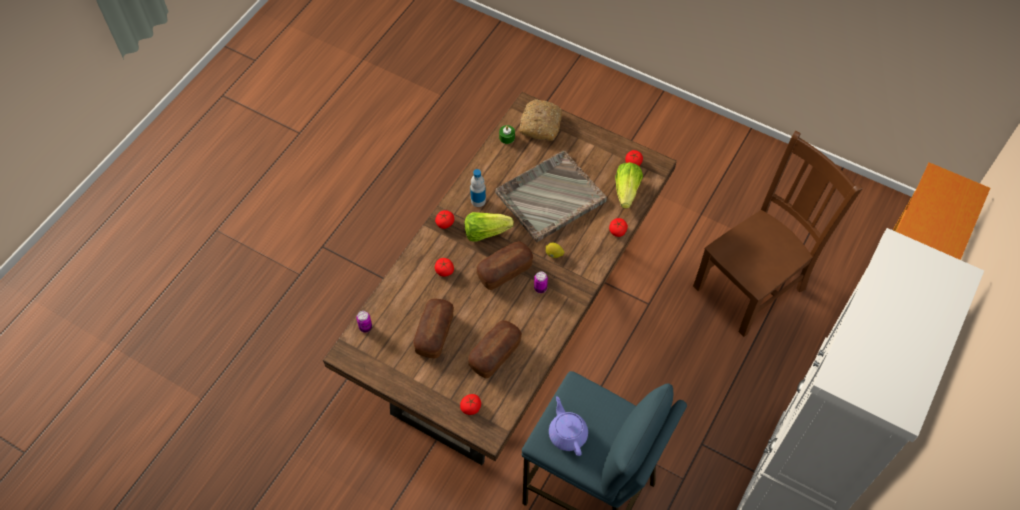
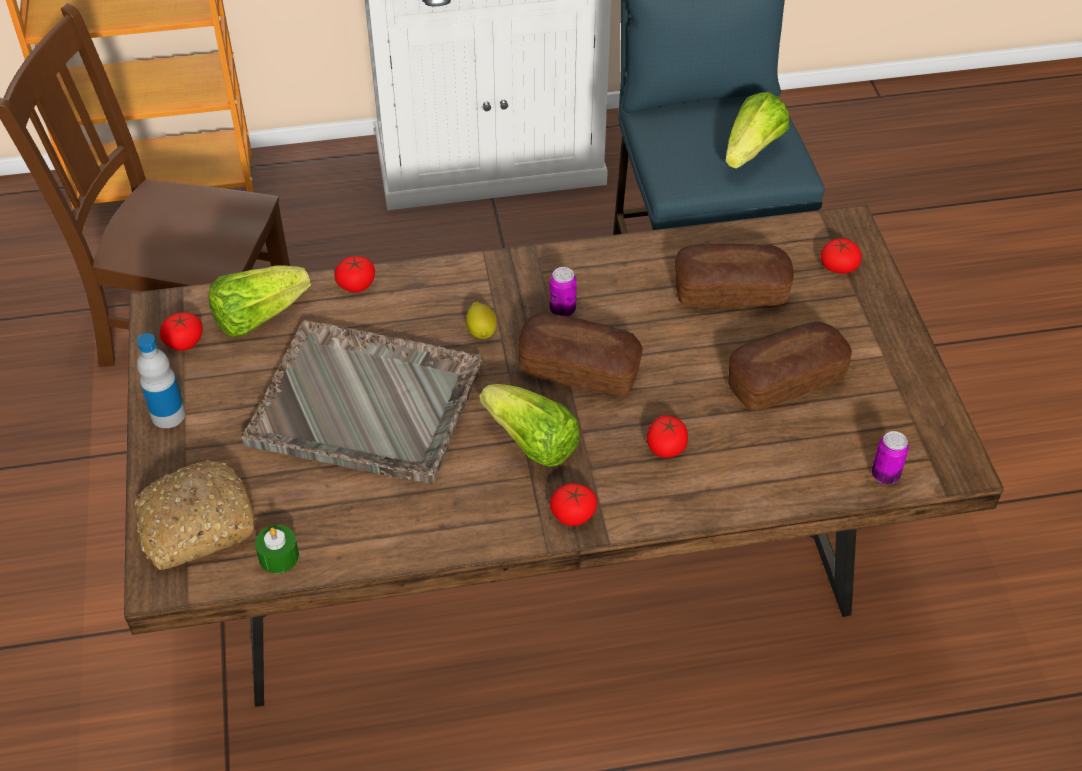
camera: 130 degrees left, 10 degrees down
bottle [470,169,486,207] -> bottle moved to [137,333,185,428]
purple teapot [549,396,588,456] -> lettuce [725,92,789,169]

